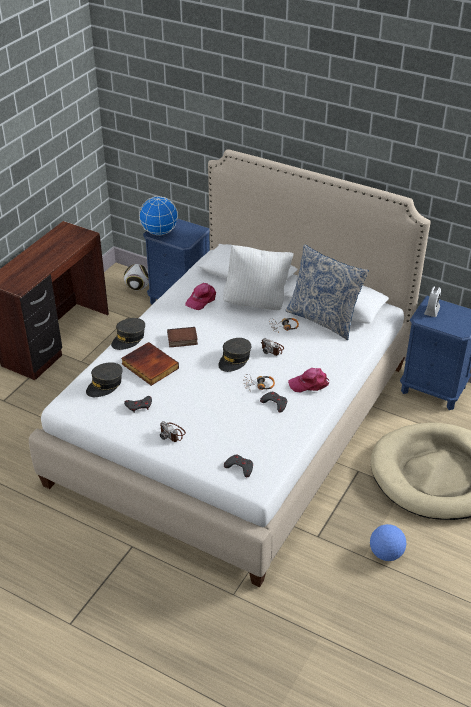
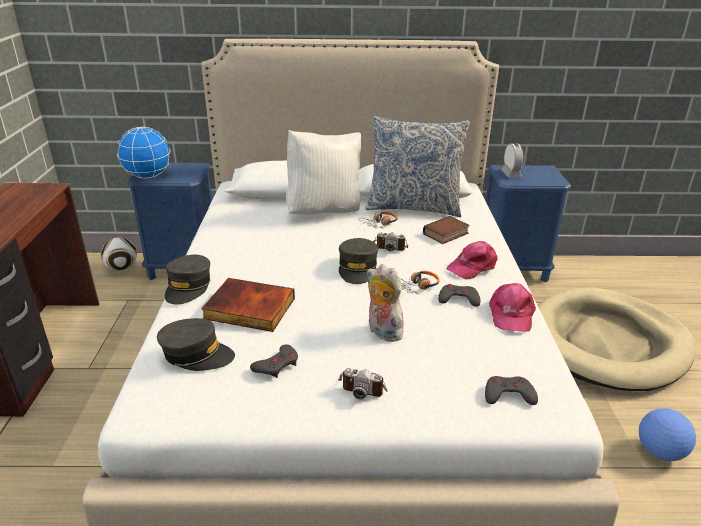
camera: 30 degrees left, 10 degrees down
grey cap [86,362,123,397] -> grey cap turned 90 degrees counterclockwise [157,318,235,371]
book [167,327,198,347] -> book moved to [423,216,470,244]
pink cap [185,283,216,310] -> pink cap moved to [489,283,536,332]
none -> plush toy [367,264,405,342]

